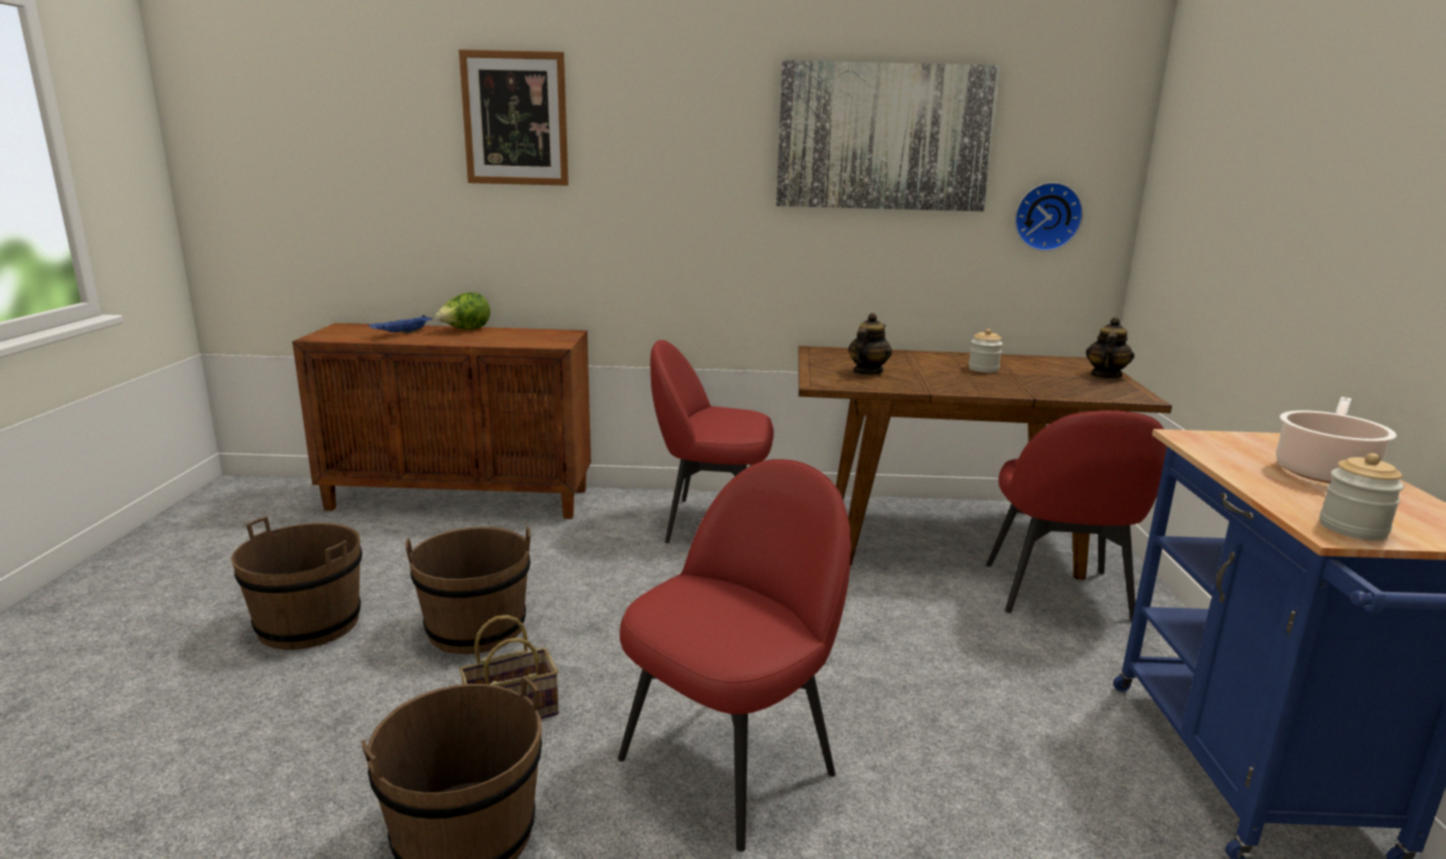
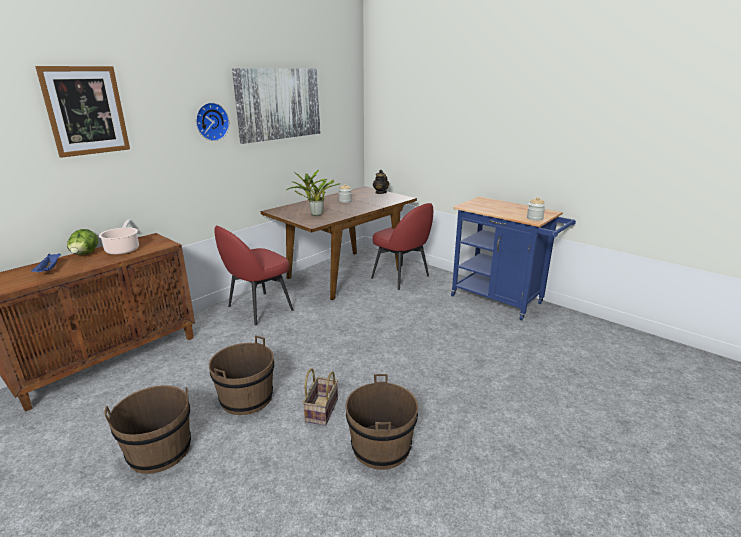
camera: 50 degrees left, 5 degrees up
red chair [618,459,851,852] -> none
teapot [848,313,892,374] -> potted plant [286,170,340,216]
wall clock [1015,182,1083,251] -> wall clock moved to [196,102,229,141]
cooking pot [1276,397,1397,484] -> cooking pot moved to [99,219,139,255]

